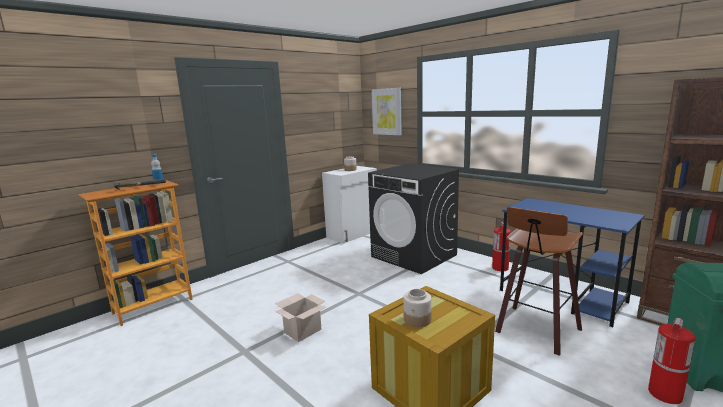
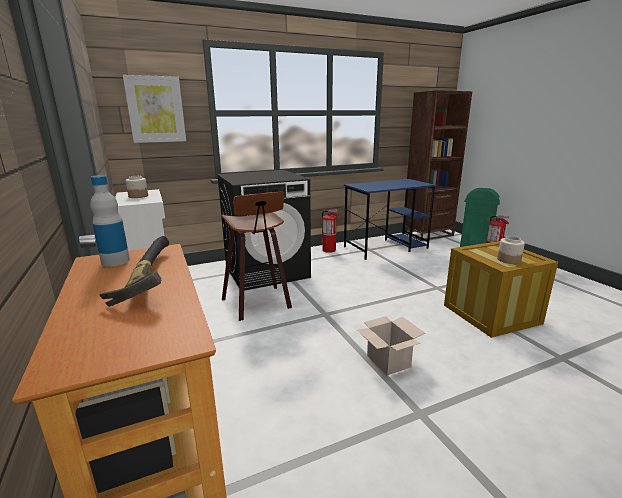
camera: 70 degrees left, 5 degrees up
stool [495,207,583,356] -> stool moved to [222,191,292,321]

